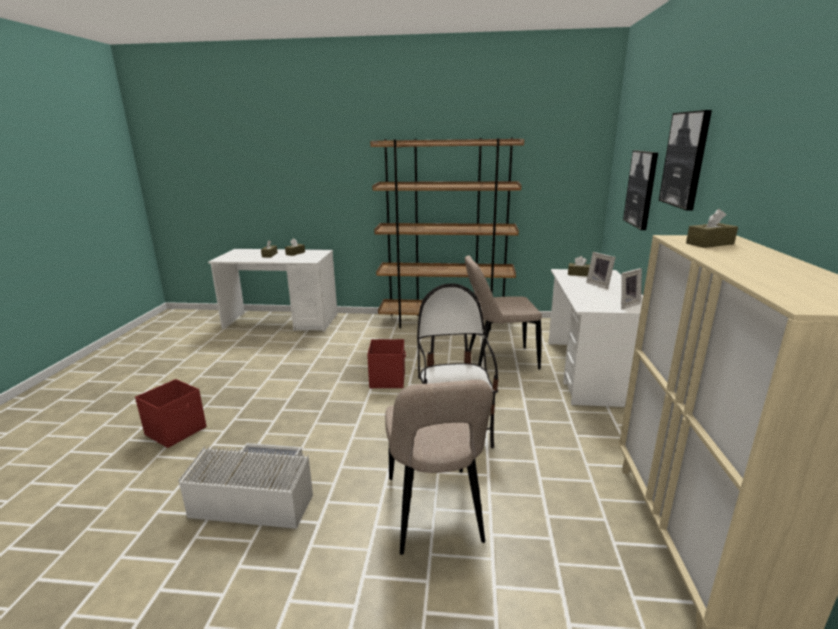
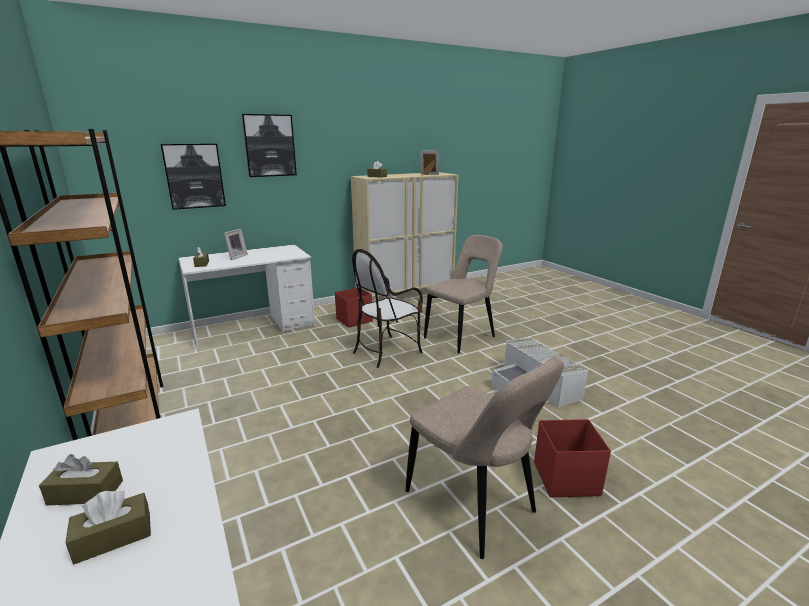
camera: 125 degrees left, 0 degrees up
red storage box [367,339,406,388] -> red storage box moved to [335,287,373,328]
beige chair [465,255,542,370] -> beige chair moved to [406,357,564,559]
picture frame [621,268,642,309] -> picture frame moved to [420,150,439,175]

